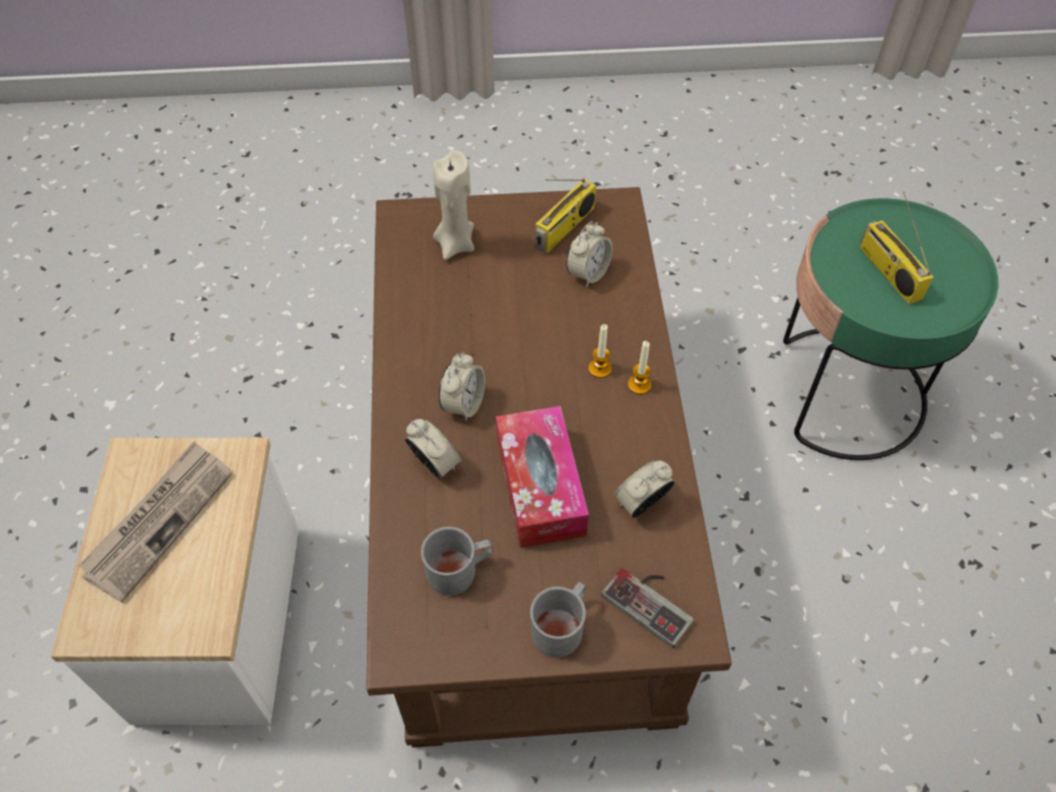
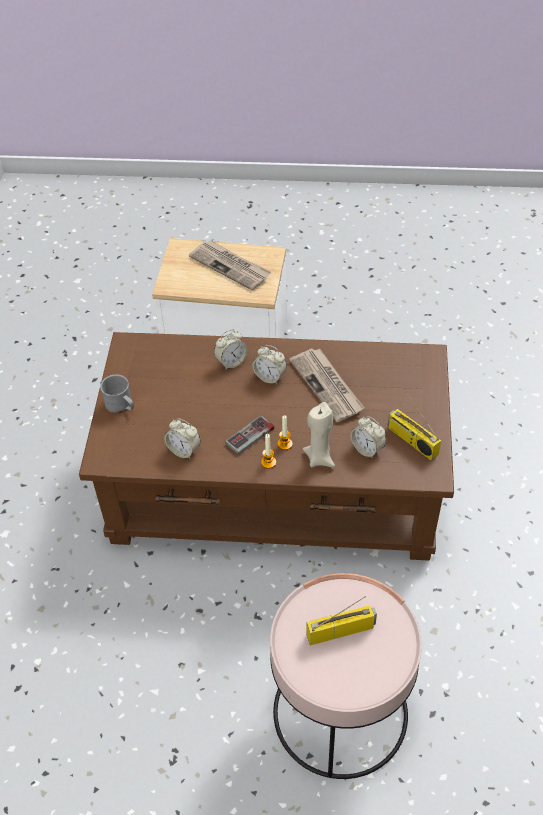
camera: 100 degrees right, 5 degrees down
grey mug [421,527,493,596] -> none
beige candle [433,150,474,260] -> beige candle moved to [303,402,335,467]
tissue box [496,406,589,548] -> none
game controller [601,568,694,648] -> game controller moved to [225,415,274,455]
alarm clock [614,460,675,518] -> alarm clock turned 150 degrees clockwise [164,418,201,459]
green side table [783,198,998,460] -> pink side table [270,573,422,779]
none -> newspaper [289,349,365,422]

